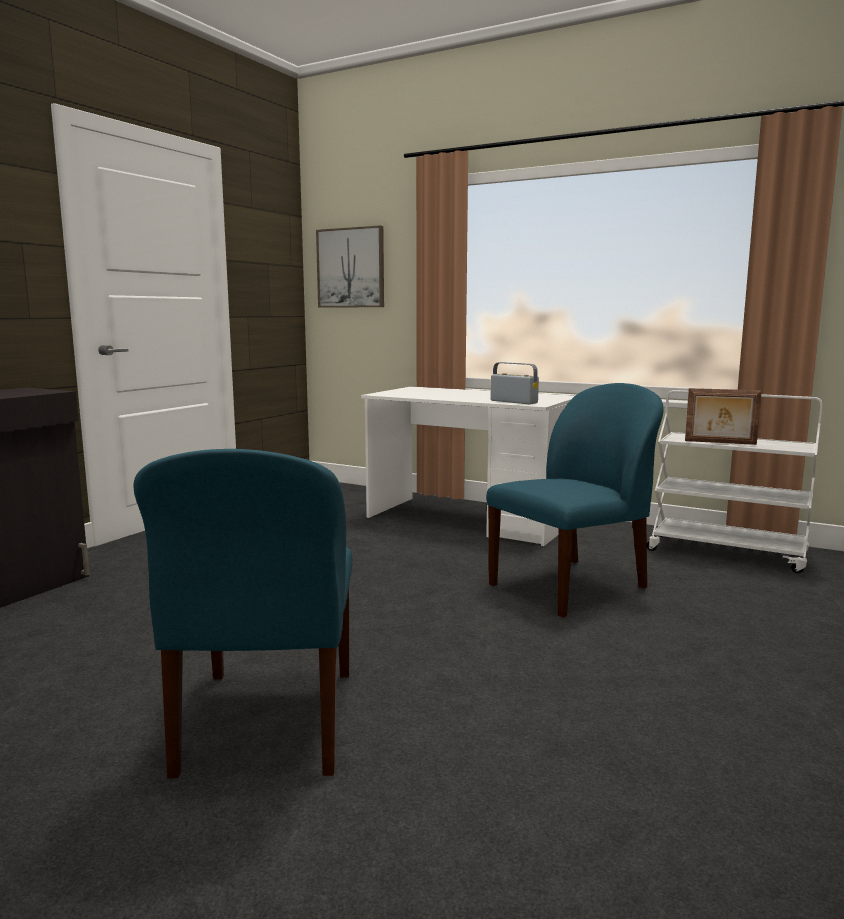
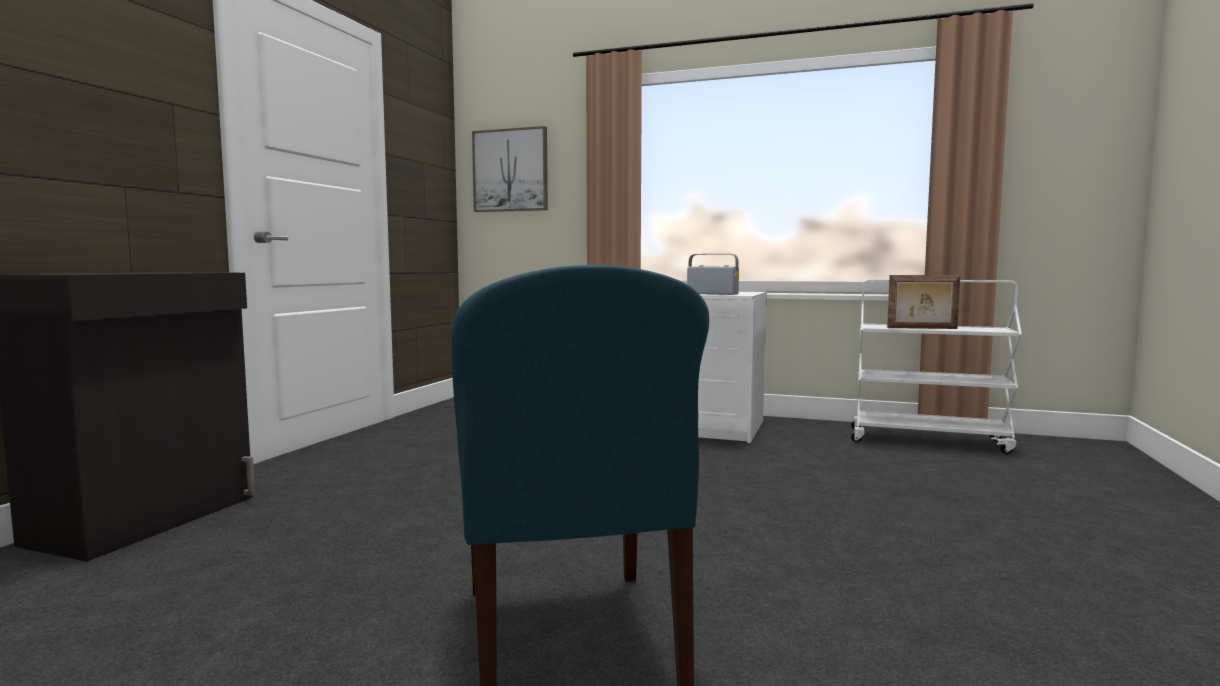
camera: 10 degrees left, 5 degrees down
blue chair [486,383,664,618] -> none

